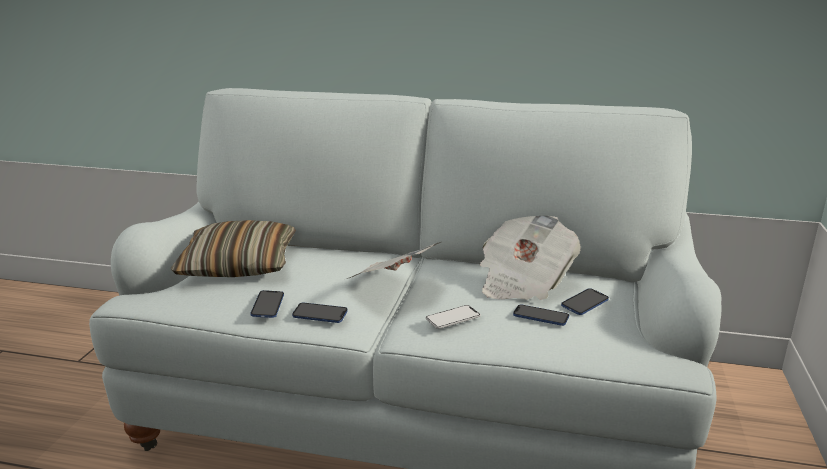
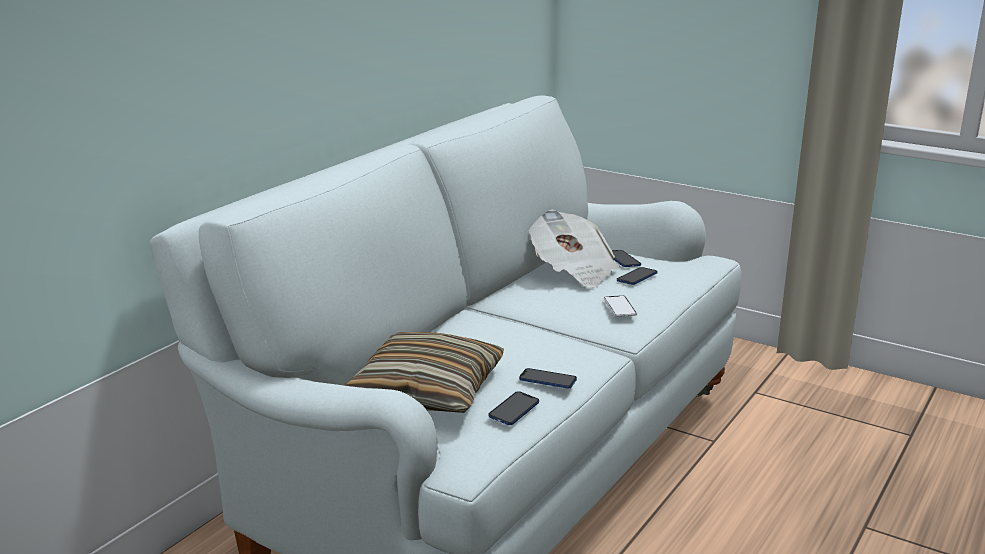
camera: 70 degrees left, 0 degrees up
phone [292,302,348,323] -> phone moved to [488,391,539,425]
newspaper [347,242,441,279] -> none

